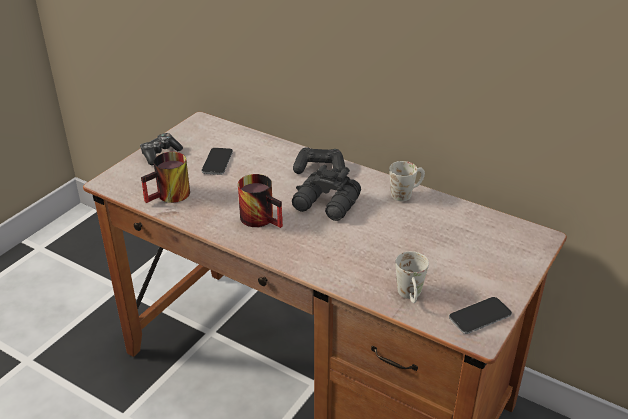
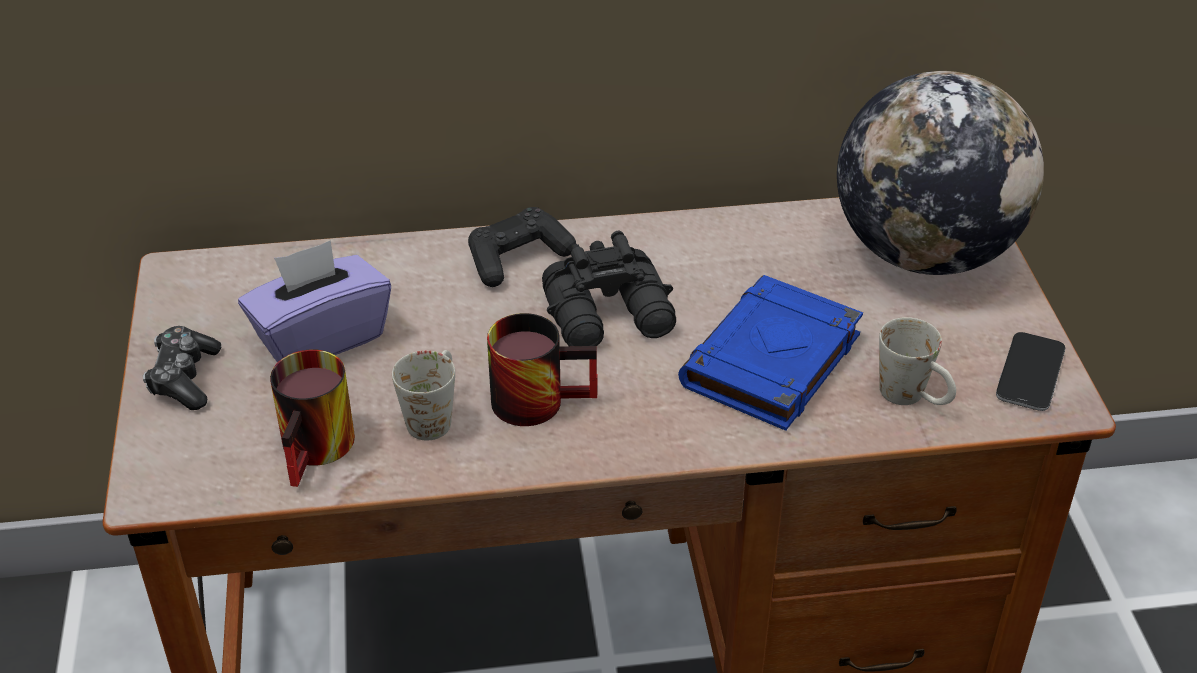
camera: 40 degrees left, 5 degrees up
phone [202,148,233,175] -> purple tissue box [238,240,391,363]
white mug [389,161,425,201] -> white mug moved to [392,350,455,440]
none -> blue book [678,275,863,431]
none -> globe [837,71,1044,275]

